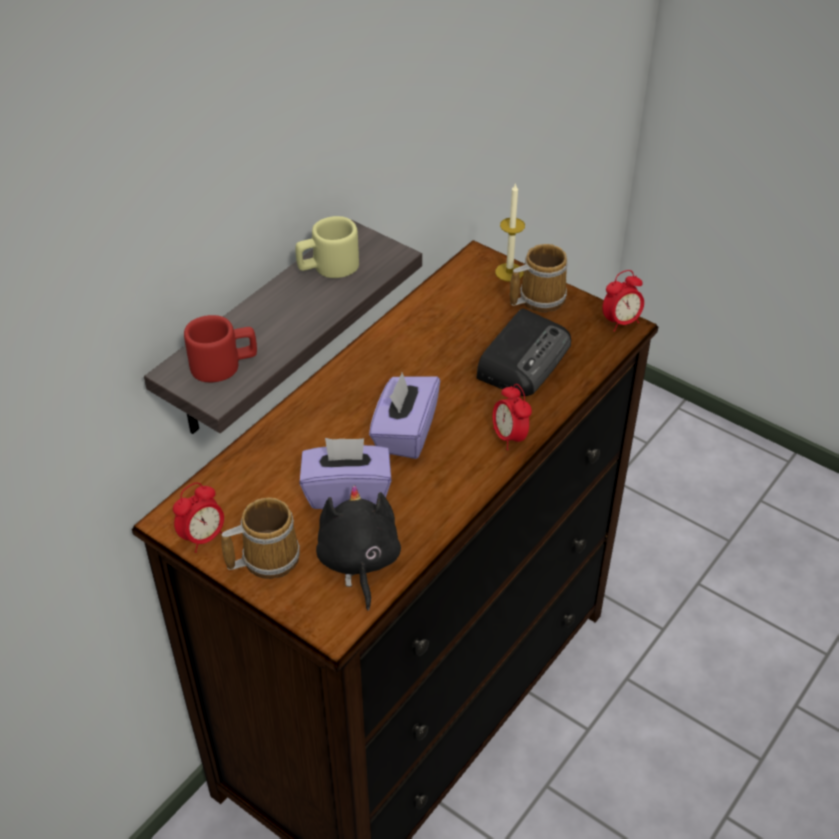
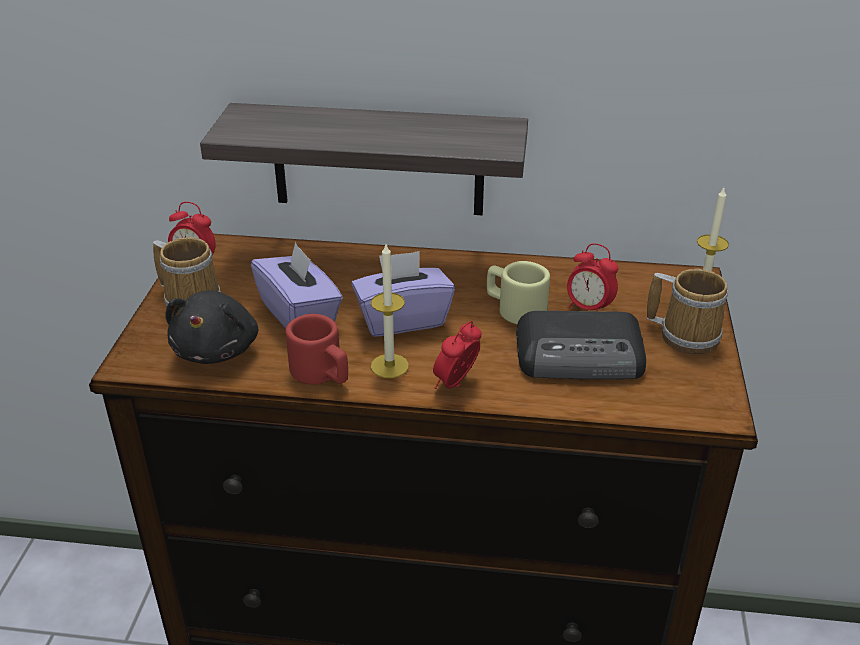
camera: 60 degrees right, 10 degrees down
red mug [184,315,257,382] -> red mug moved to [285,314,348,384]
beige mug [296,216,359,278] -> beige mug moved to [487,261,550,324]
black plush toy [316,485,401,611] -> black plush toy turned 135 degrees clockwise [165,290,258,364]
alarm clock [603,270,644,332] -> alarm clock moved to [567,243,619,311]
none -> candle [371,244,409,378]

